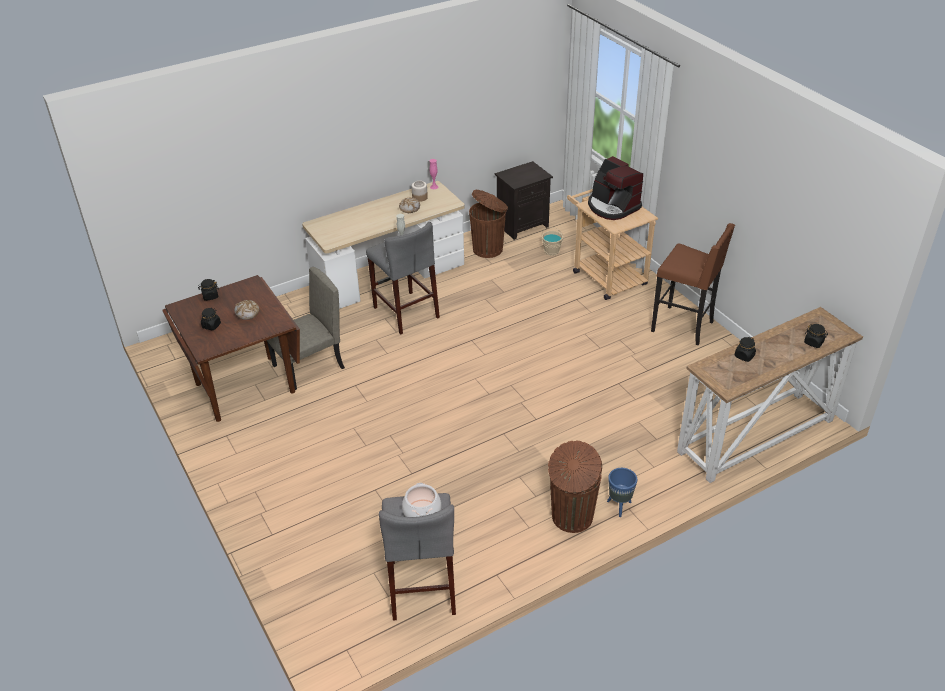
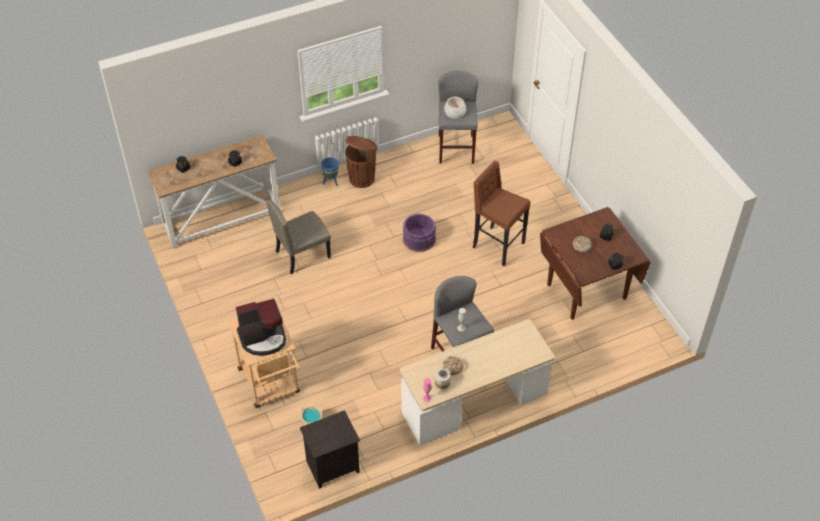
camera: 175 degrees left, 10 degrees up
beige chair [267,267,345,390] -> beige chair moved to [266,199,331,274]
brown trash can [469,190,508,258] -> none
coffee machine [588,156,643,220] -> coffee machine turned 105 degrees clockwise [236,298,286,356]
brown stool [651,223,735,345] -> brown stool moved to [473,161,530,266]
none -> purple bucket [403,214,436,252]

